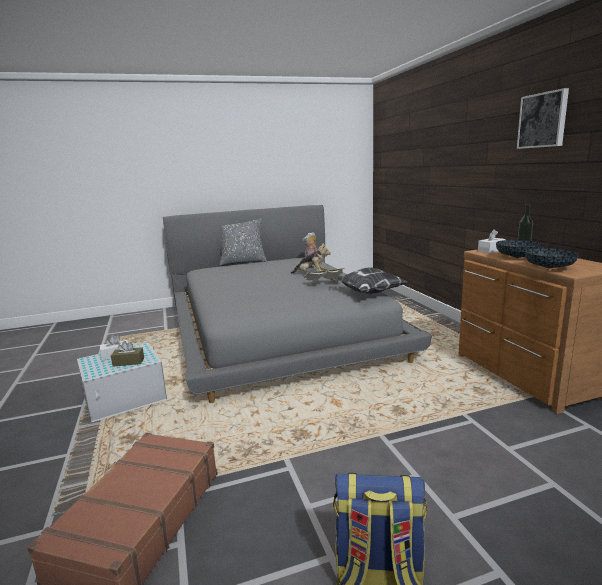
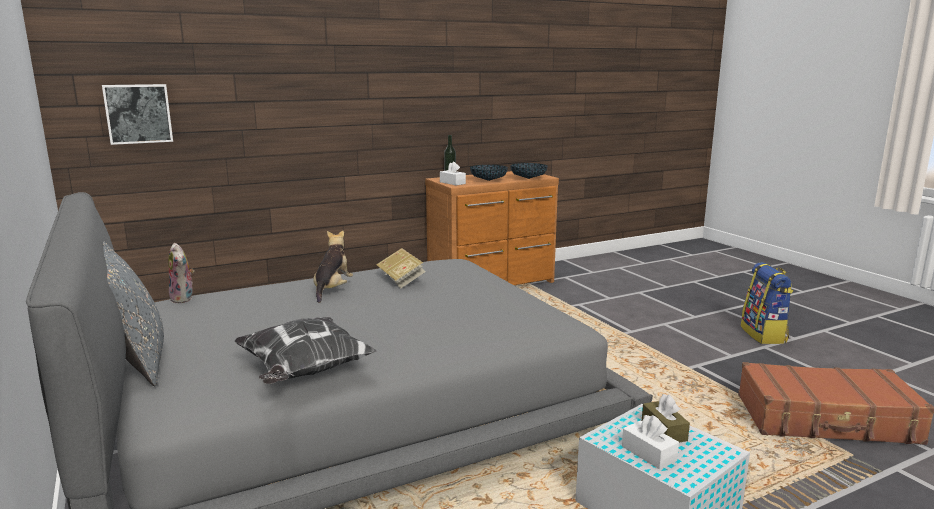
camera: 100 degrees left, 0 degrees up
pillow [330,267,407,294] -> pillow moved to [234,317,377,384]
picture [517,88,569,149] -> picture moved to [102,84,173,145]

